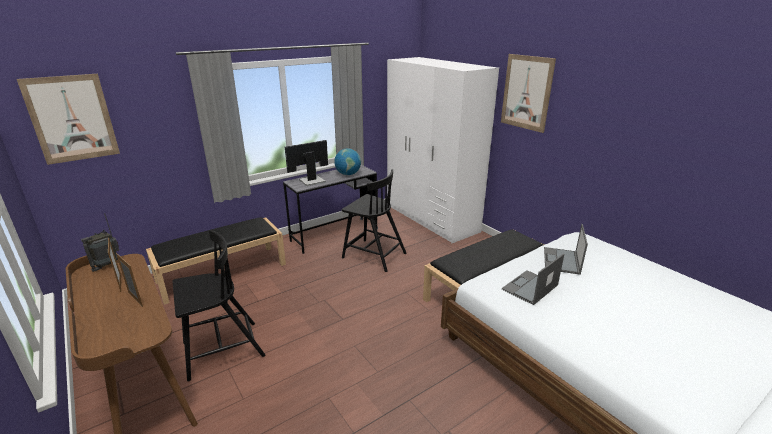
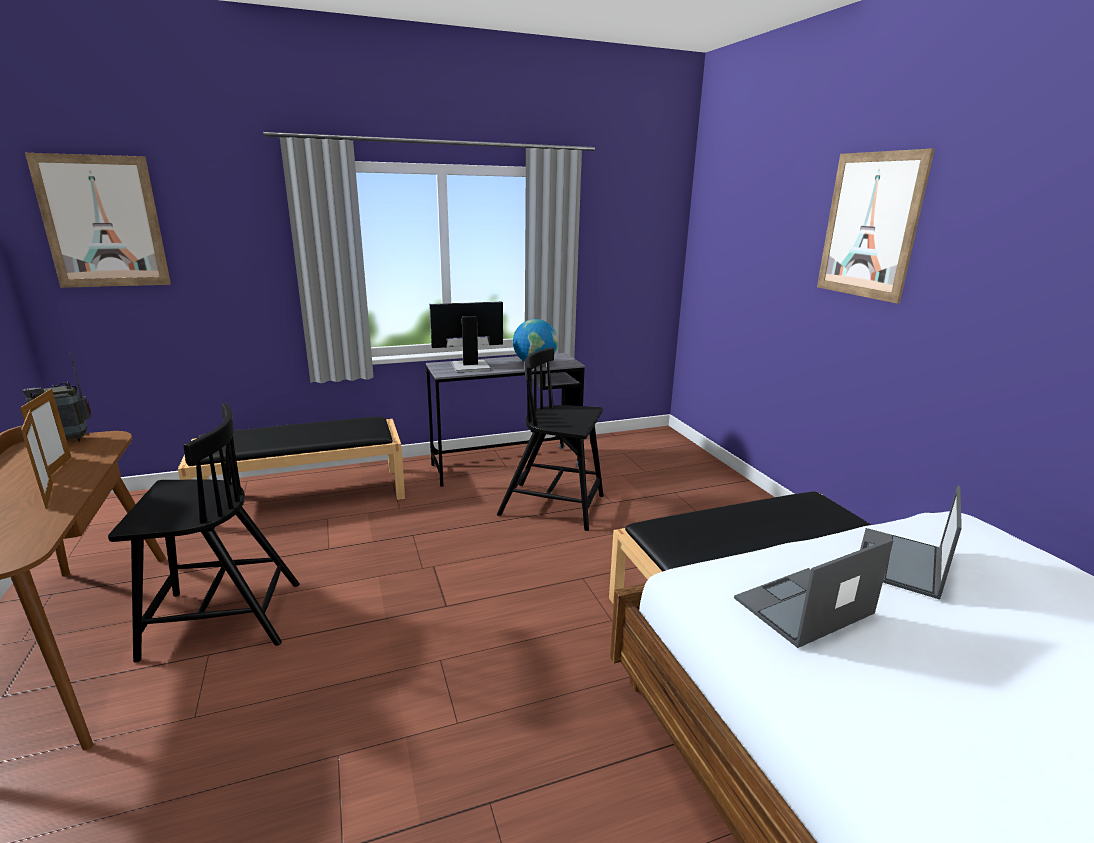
camera: 15 degrees right, 5 degrees down
black chair [342,169,407,272] -> black chair turned 150 degrees clockwise [497,347,604,531]
white wardrobe [387,57,499,243] -> none

